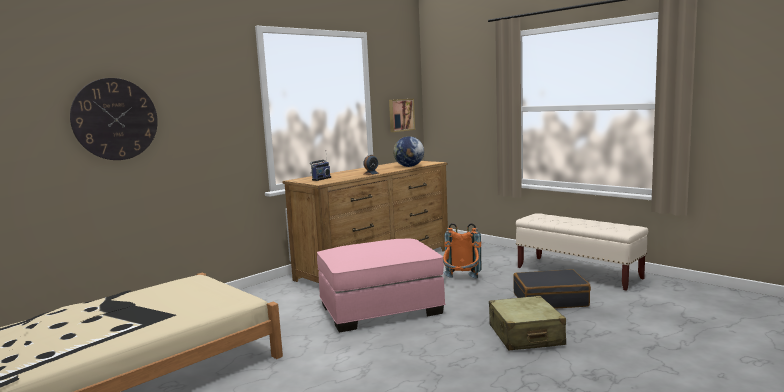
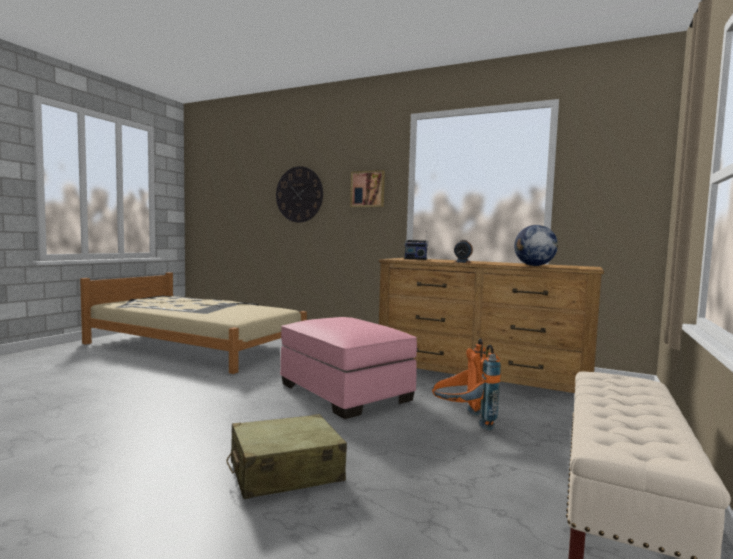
camera: 70 degrees right, 5 degrees down
picture [389,99,415,132] -> picture moved to [350,170,385,207]
black suitcase [514,269,591,309] -> none

